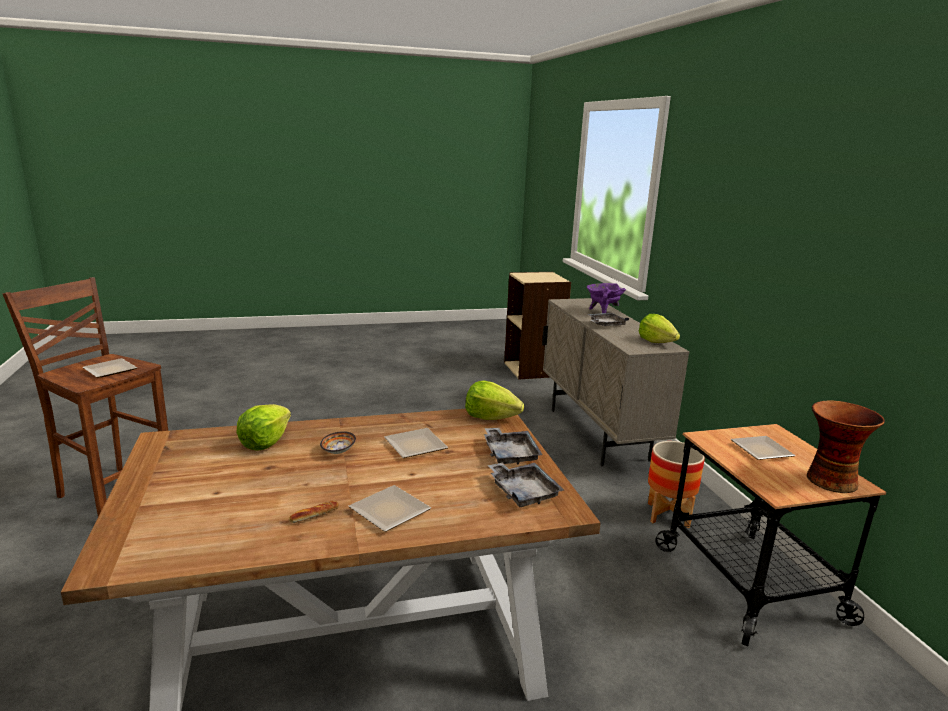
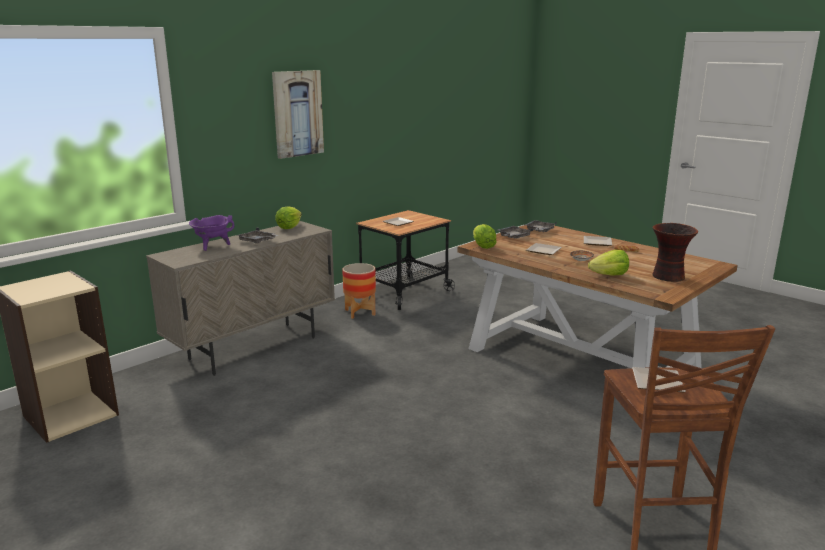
camera: 120 degrees left, 0 degrees up
vase [807,401,885,493] -> vase moved to [652,223,698,282]
none -> picture [272,70,324,159]

